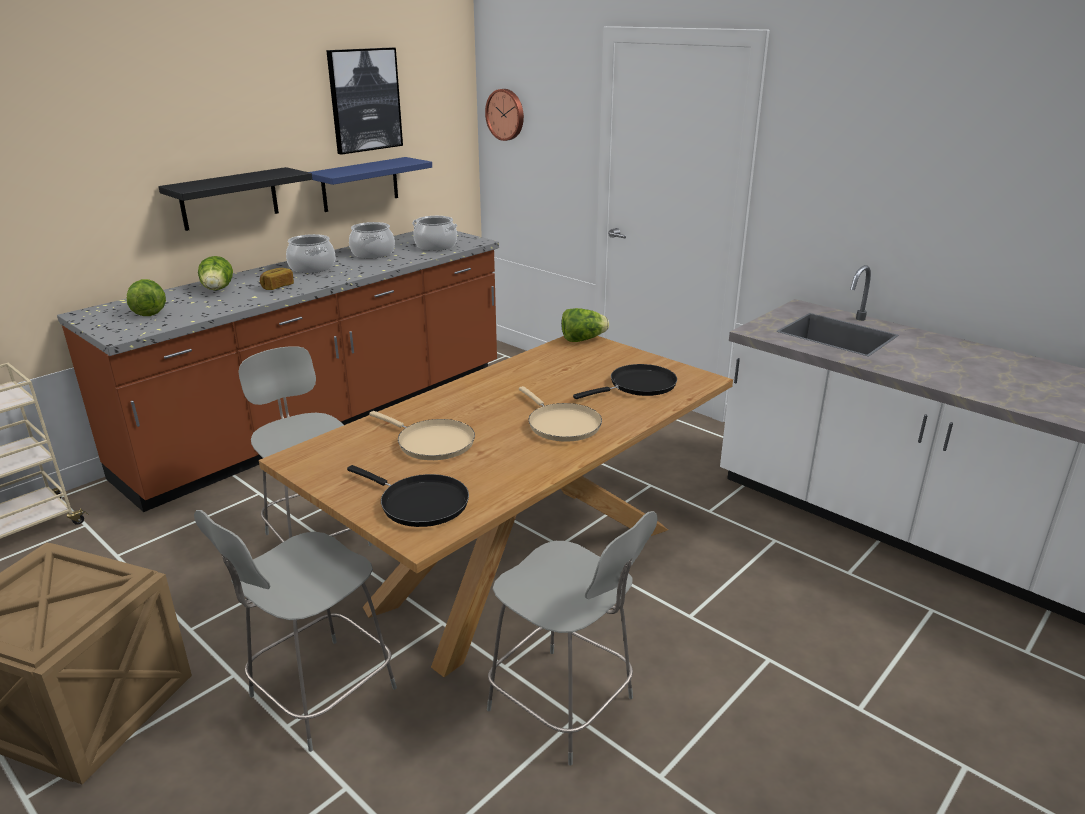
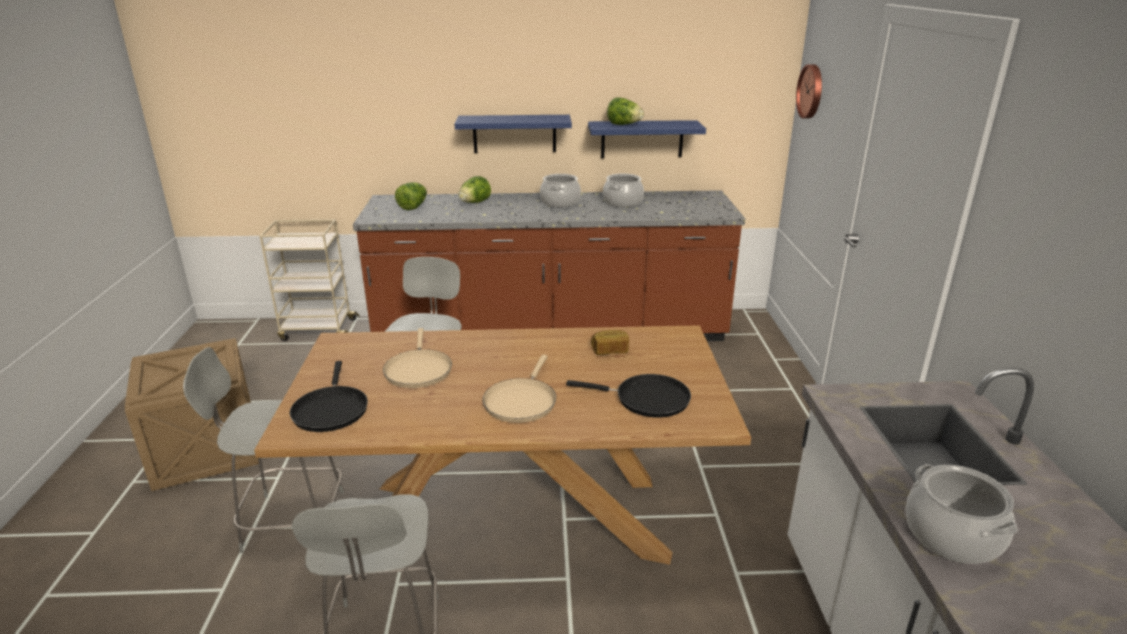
camera: 45 degrees right, 0 degrees up
black shelf [158,167,312,231] -> blue shelf [454,115,572,153]
bread [260,268,294,290] -> bread moved to [591,330,629,355]
picture [326,47,403,155] -> none
cooking pot [412,216,457,251] -> cooking pot moved to [906,464,1018,564]
lettuce [561,308,609,342] -> lettuce moved to [607,97,644,125]

